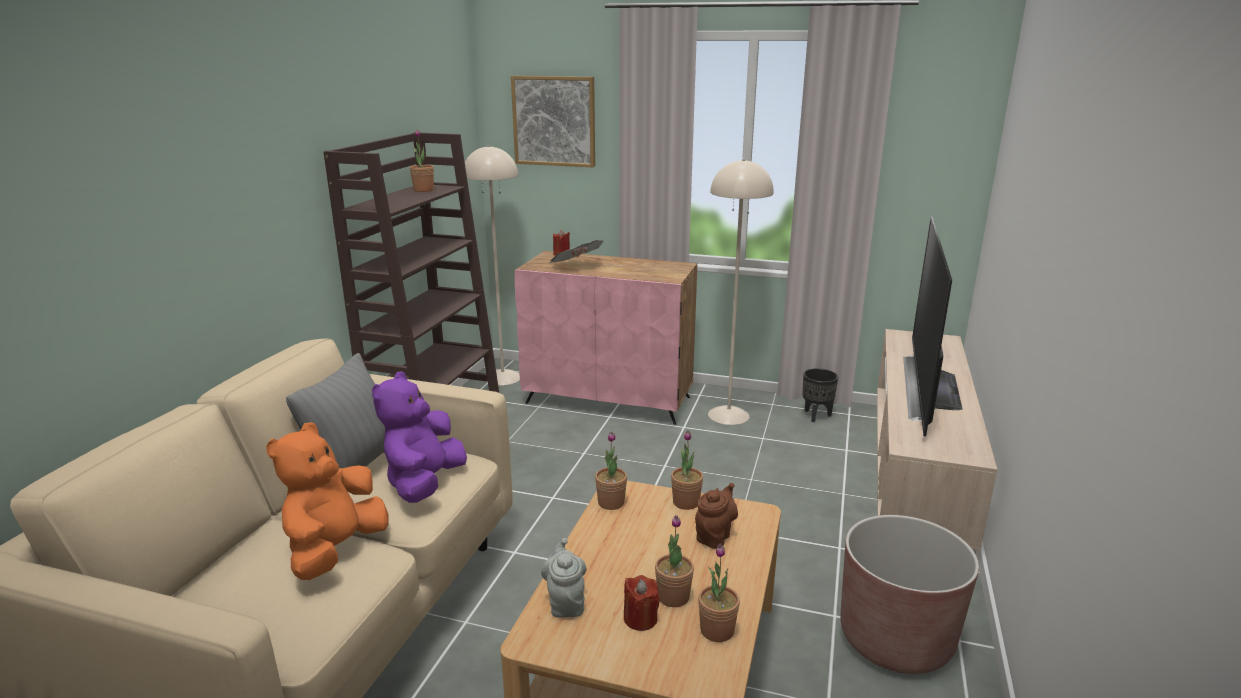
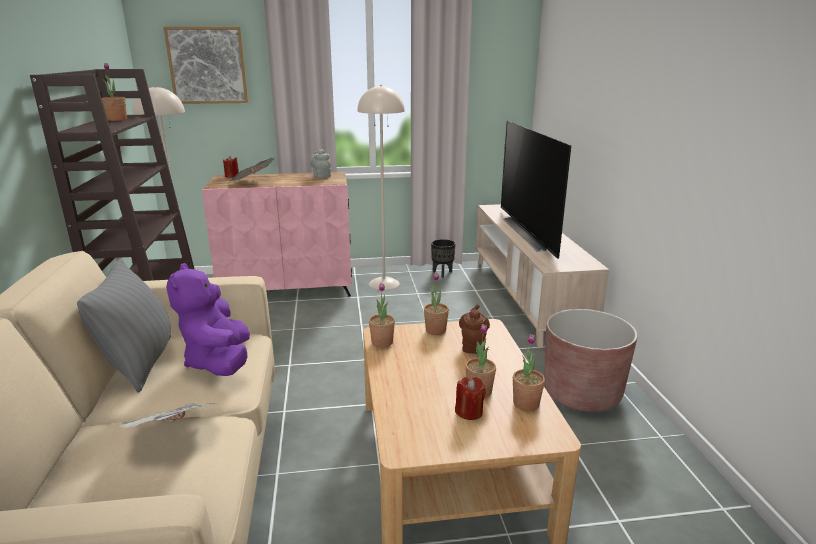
camera: 25 degrees left, 0 degrees up
orange plush toy [266,422,389,580] -> newspaper [119,403,216,428]
grey teapot [541,538,587,618] -> grey teapot moved to [310,149,331,178]

